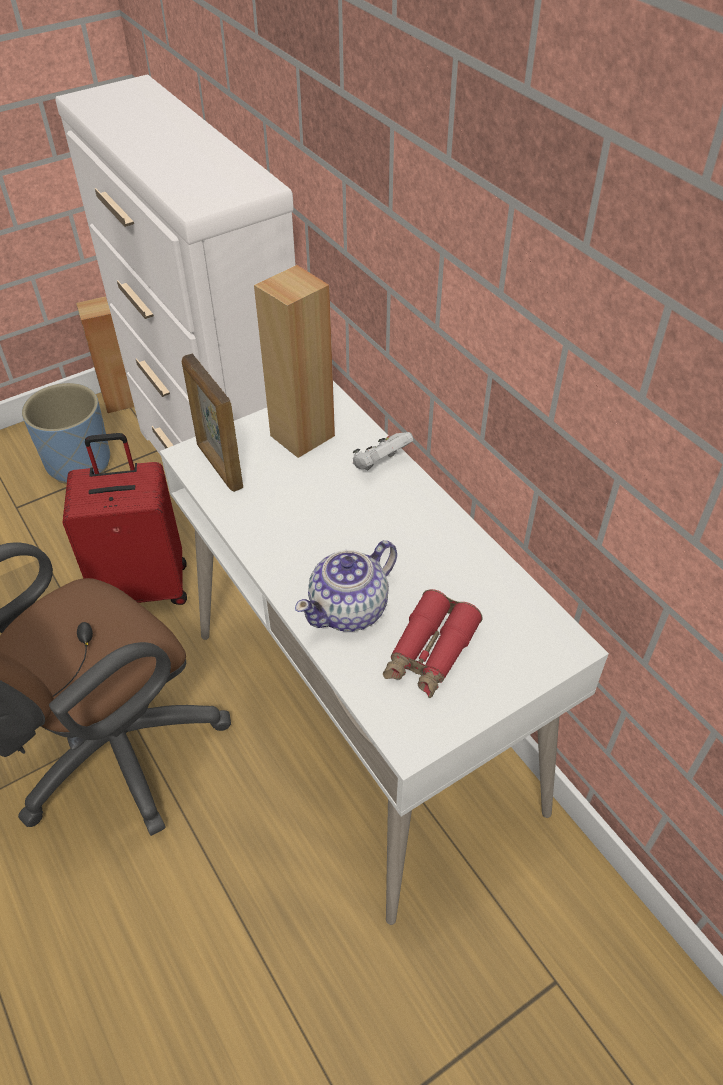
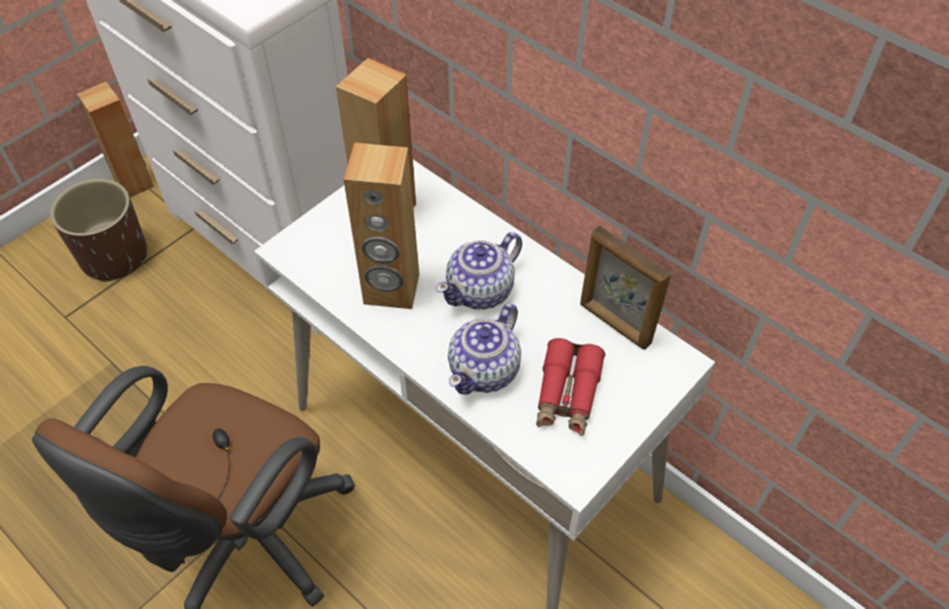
camera: 15 degrees left, 5 degrees up
blue planter [22,383,110,483] -> brown planter [50,179,147,282]
red suitcase [62,433,187,605] -> none
picture frame [182,354,243,492] -> picture frame moved to [580,225,671,350]
white game controller [353,432,414,471] -> none
none -> brown speaker [343,143,419,309]
none -> teapot [436,232,522,310]

